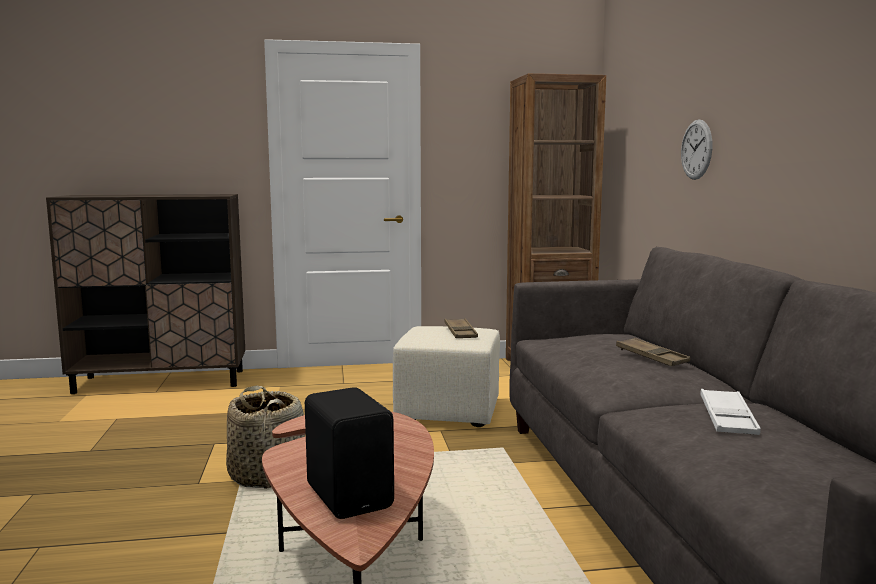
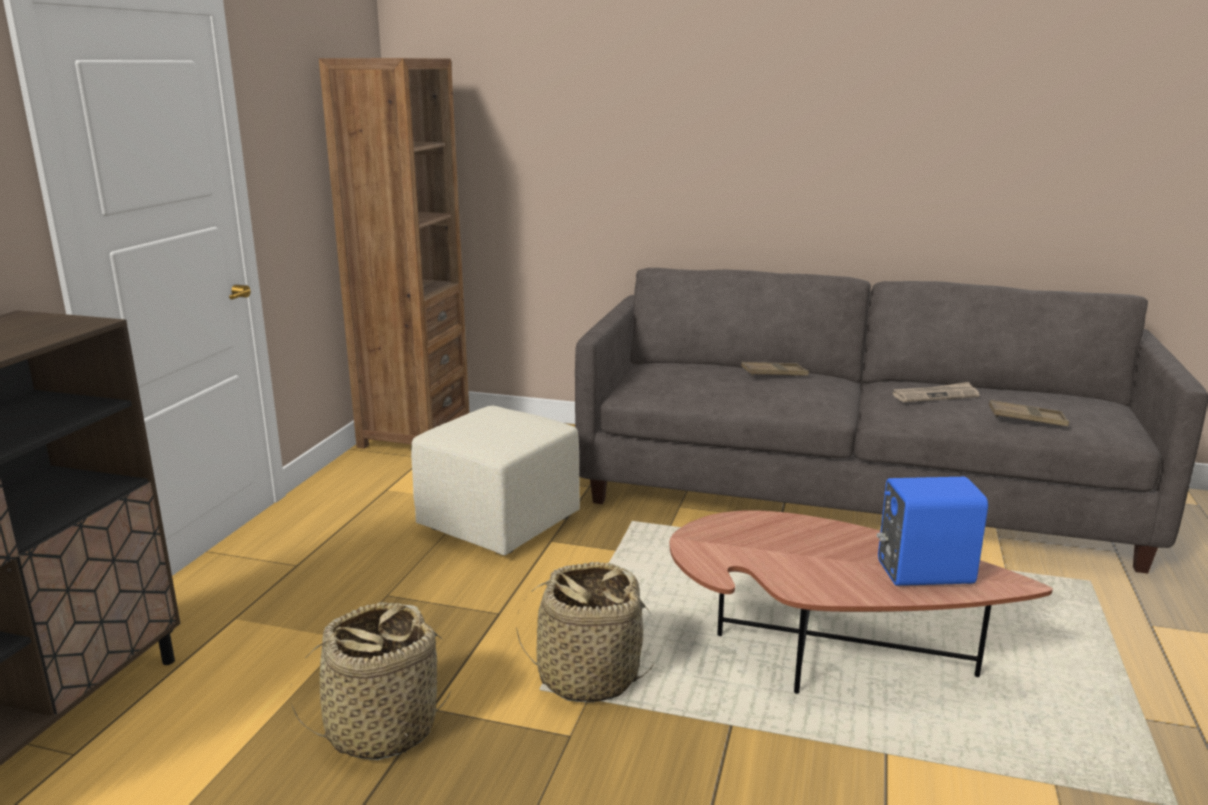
camera: 65 degrees left, 10 degrees up
black speaker [305,387,394,519] -> blue speaker [877,477,988,586]
brown tray [444,318,478,338] -> brown tray moved to [989,400,1069,426]
wall clock [681,120,712,180] -> none
white tray [700,389,761,435] -> newspaper [892,382,979,402]
none -> basket [290,602,452,760]

